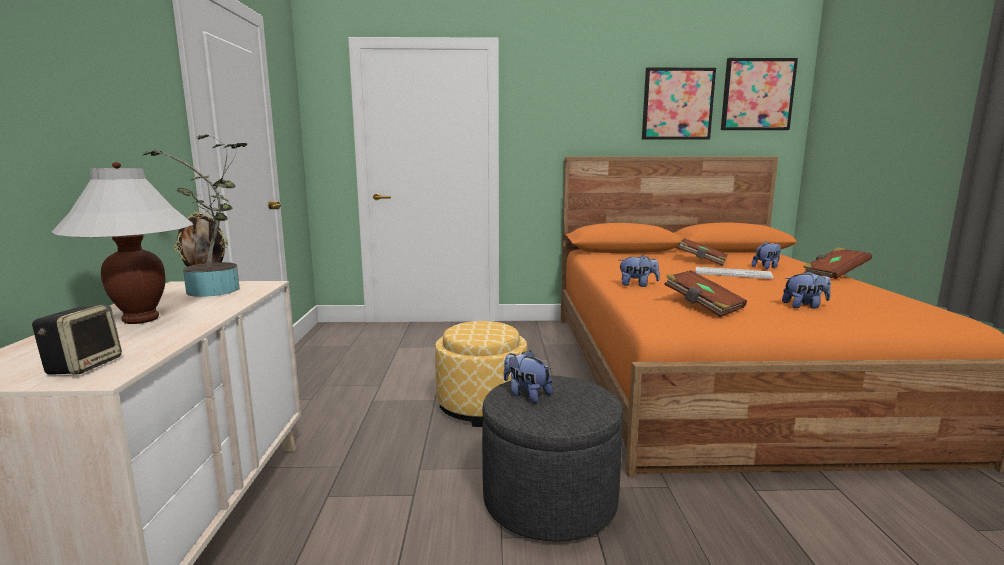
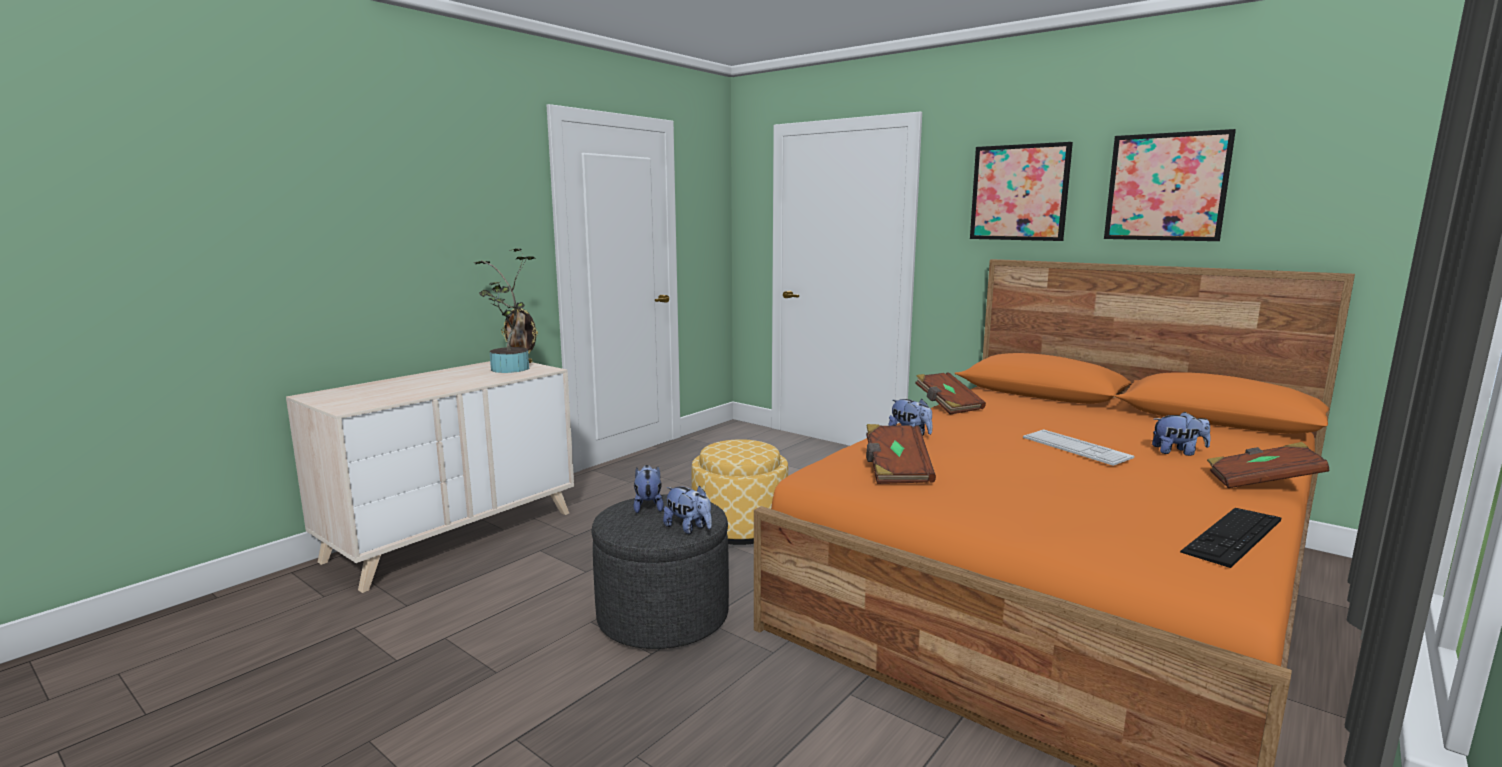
camera: 40 degrees right, 0 degrees up
speaker [32,304,122,375] -> none
white table lamp [52,162,194,324] -> none
brown book [677,238,728,266] -> brown book moved to [915,372,986,415]
picture [721,58,798,130] -> picture moved to [970,142,1073,241]
plush toy [782,271,831,309] -> plush toy moved to [663,486,712,534]
none -> keyboard [1180,508,1281,568]

